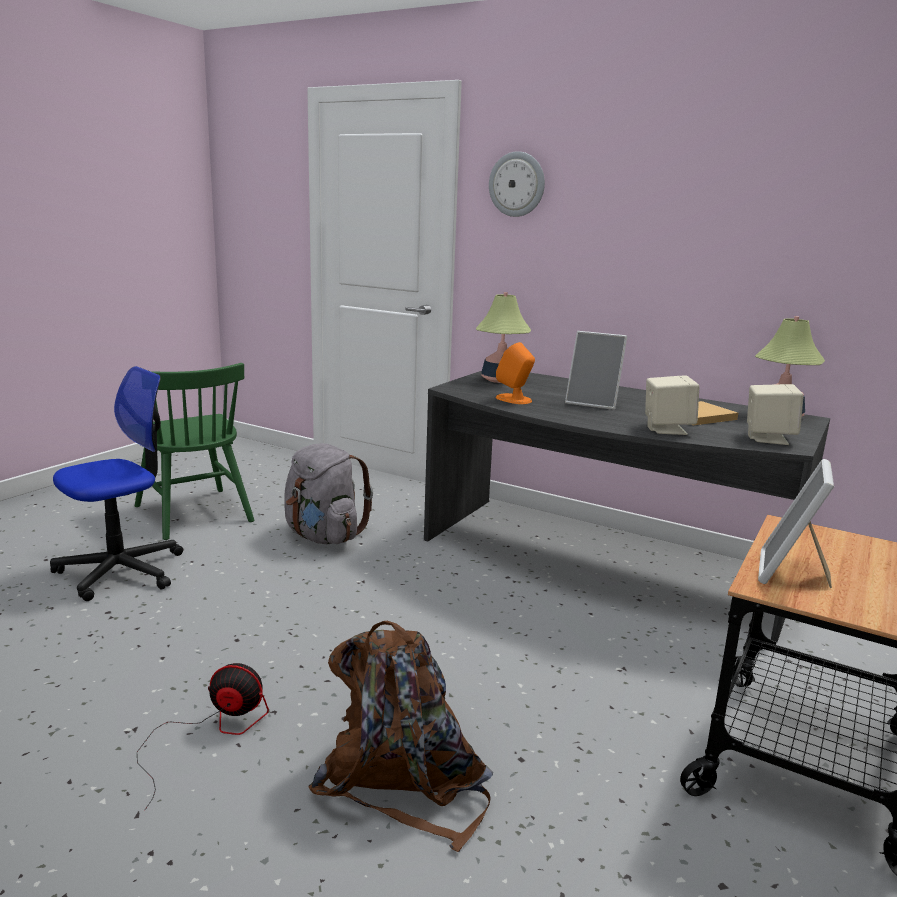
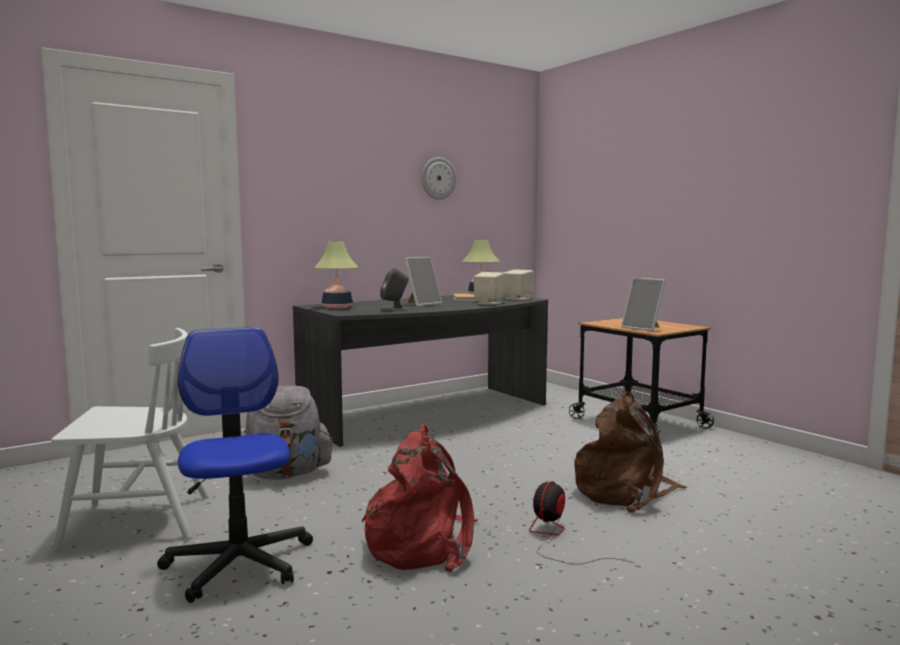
camera: 65 degrees left, 10 degrees down
green chair [135,363,254,540] -> white chair [51,328,209,551]
wall clock [489,151,545,217] -> wall clock moved to [422,157,456,200]
orange speaker [495,342,535,404] -> grey speaker [380,268,408,311]
none -> red backpack [362,424,478,572]

